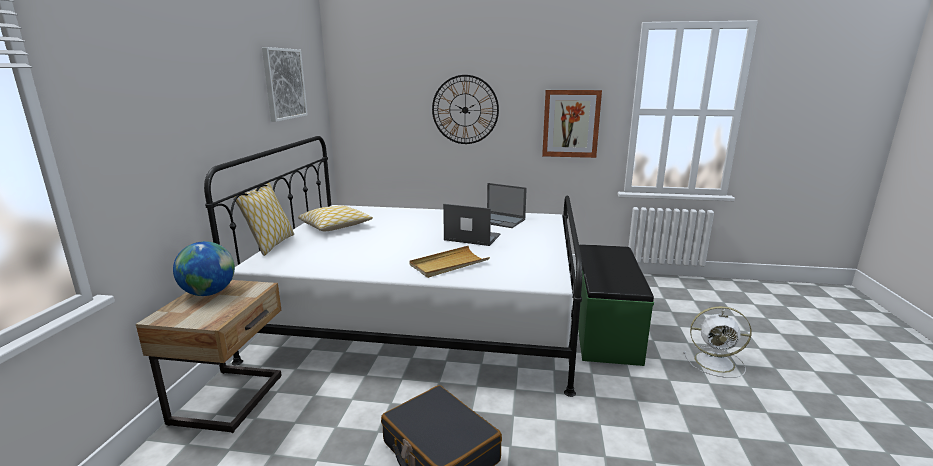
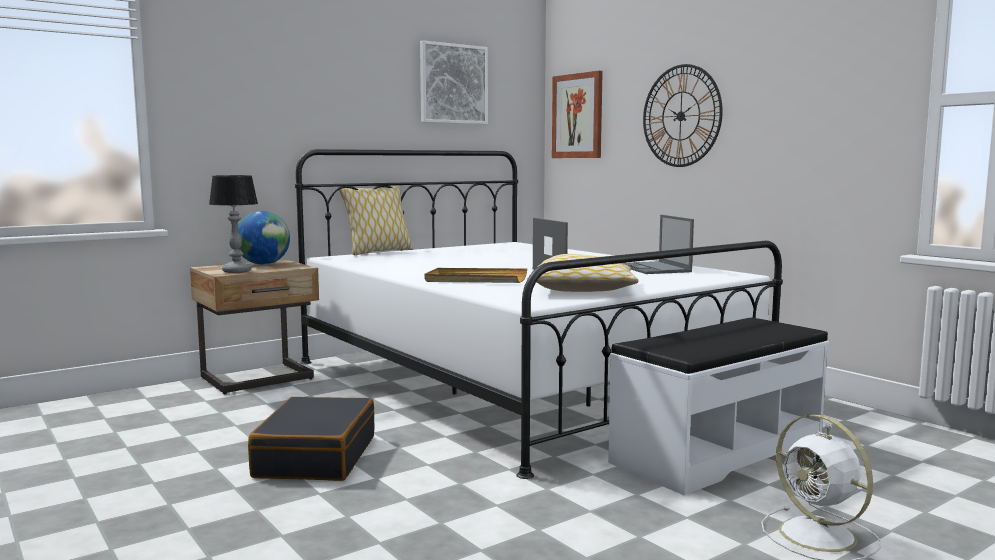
camera: 45 degrees right, 10 degrees down
pillow [298,206,373,231] -> pillow moved to [537,254,639,292]
picture [542,90,602,158] -> picture moved to [552,71,603,158]
green bench [578,245,654,366] -> white bench [608,318,829,496]
none -> table lamp [209,175,258,273]

